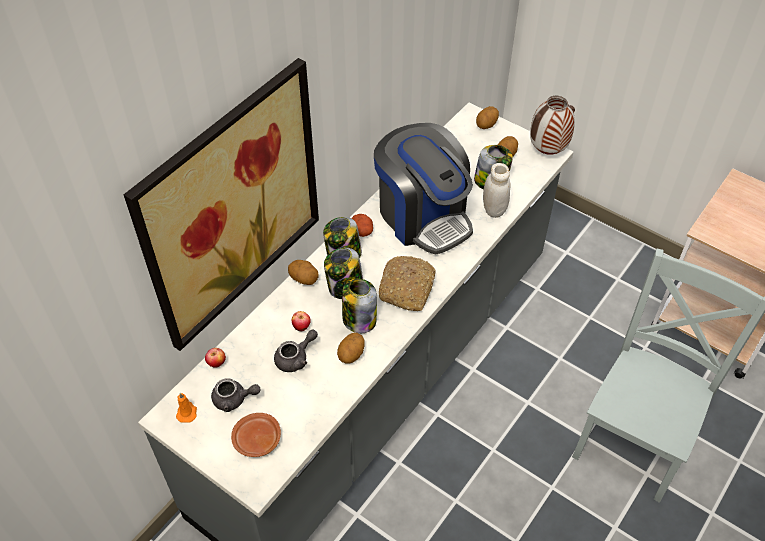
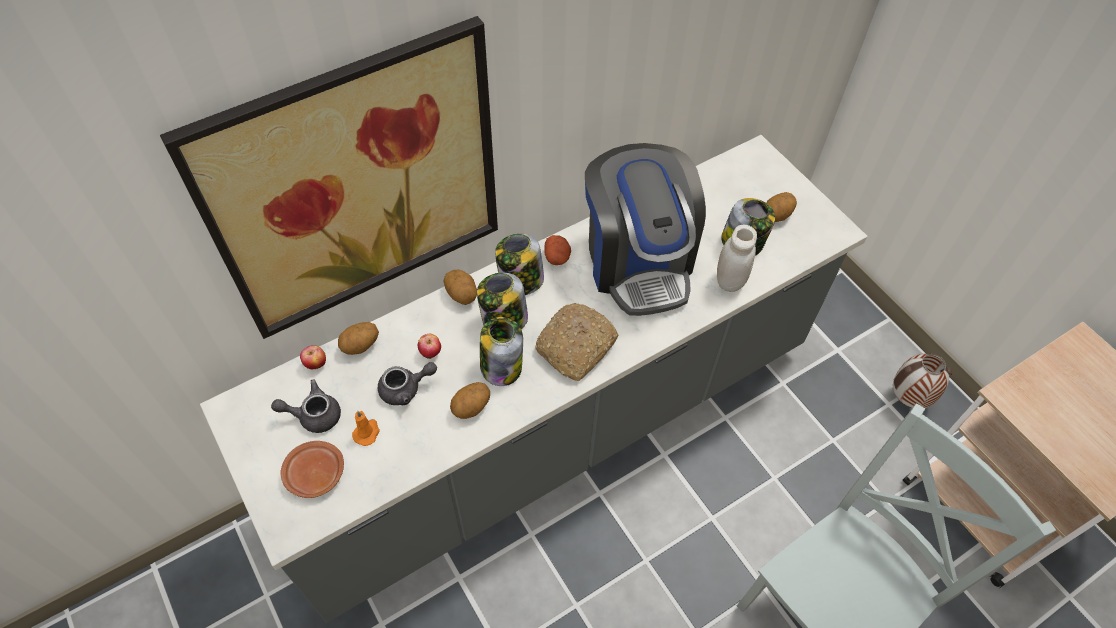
camera: 20 degrees right, 5 degrees up
orange candle [176,393,197,423] -> orange candle moved to [352,411,380,446]
grey teapot [211,378,261,412] -> grey teapot turned 150 degrees clockwise [271,379,341,433]
potato [476,106,499,129] -> potato moved to [338,322,379,355]
vase [530,96,575,155] -> vase moved to [893,354,952,408]

